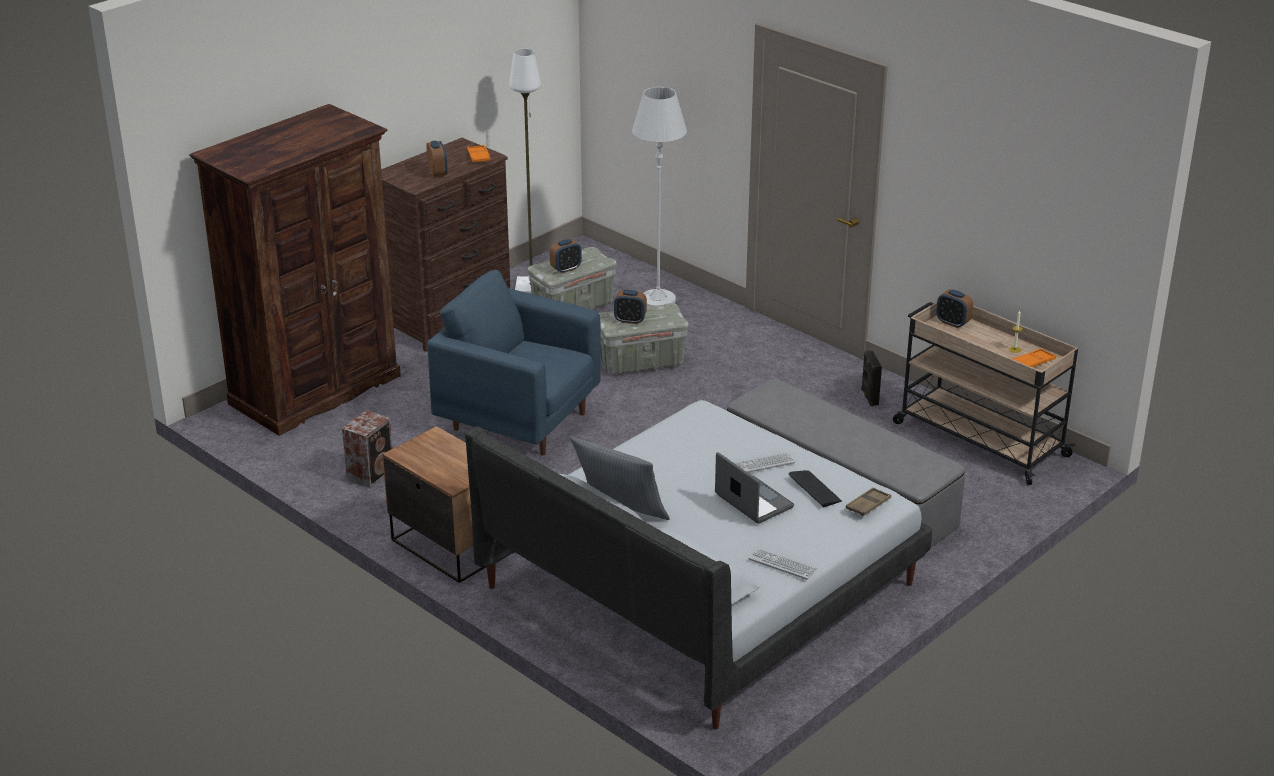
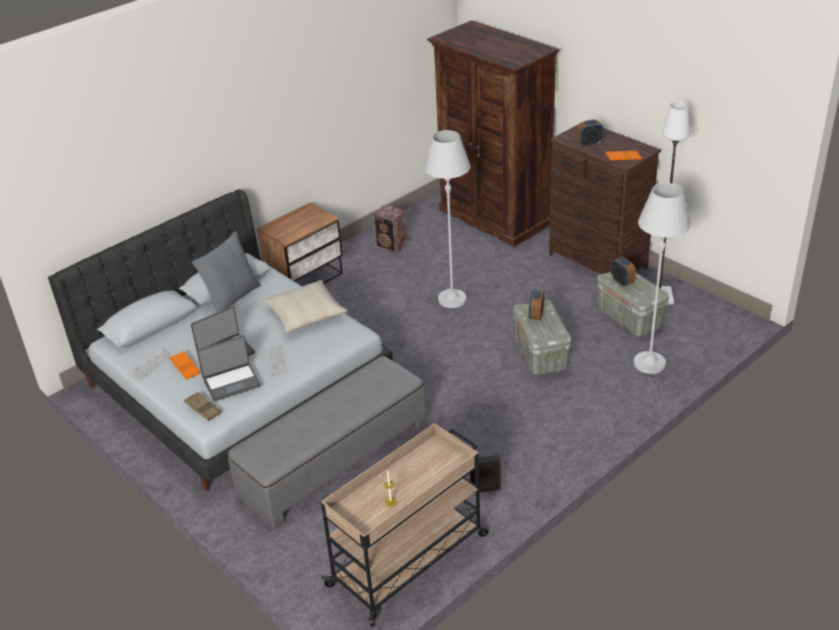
camera: 95 degrees right, 5 degrees up
blue armchair [427,270,601,455] -> white floor lamp [424,130,470,308]
keyboard [789,470,842,507] -> laptop [197,335,261,401]
alarm clock [936,289,973,328] -> none
orange tray [1013,348,1056,367] -> orange tray moved to [169,351,201,380]
none -> beige pillow [263,280,348,332]

